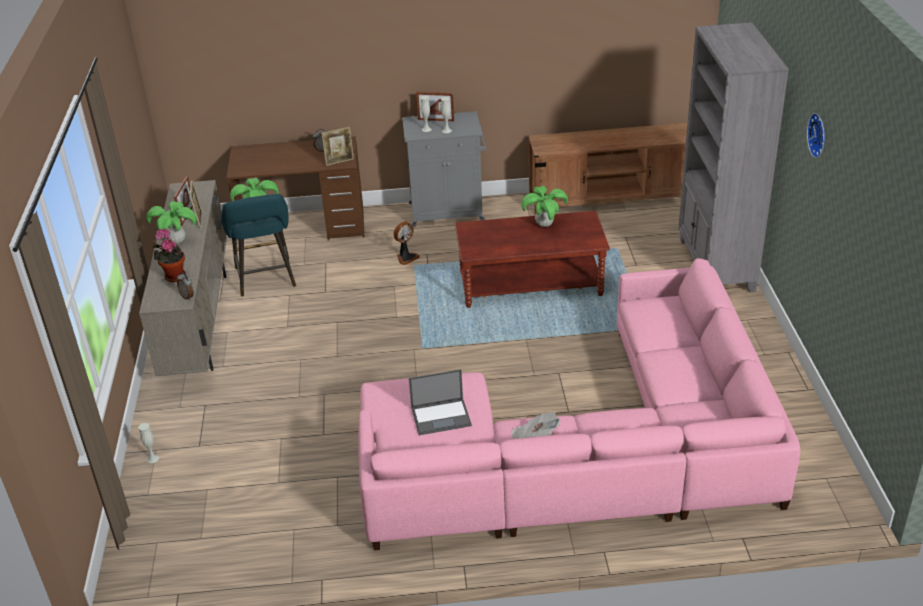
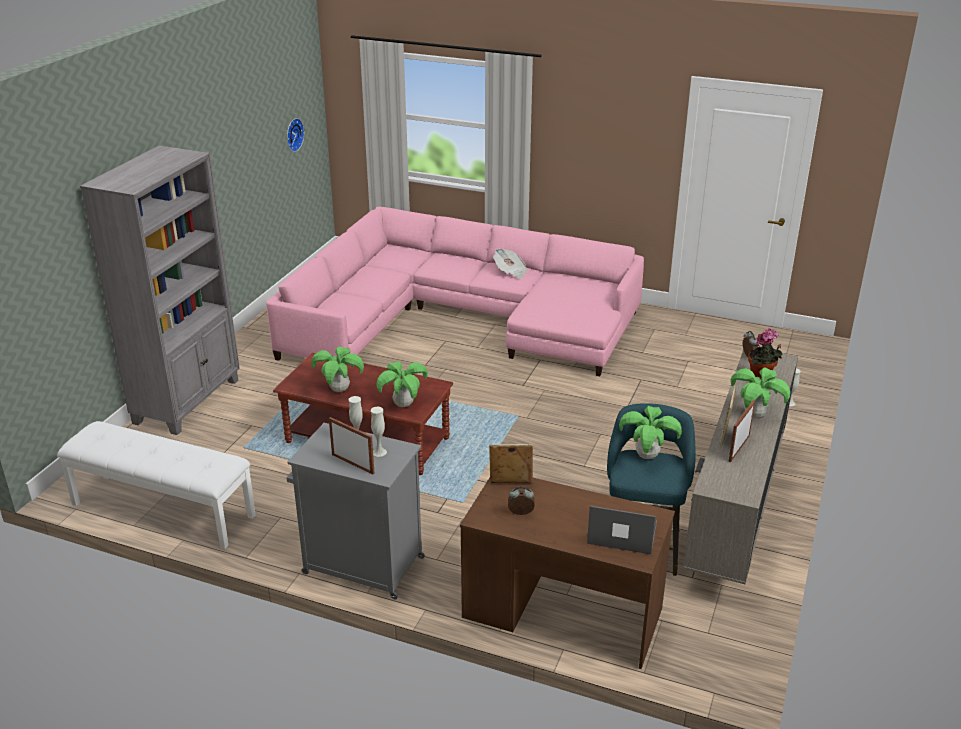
camera: 155 degrees left, 5 degrees down
fan [394,222,420,265] -> none
laptop [409,369,472,435] -> laptop moved to [587,506,657,554]
brown tv stand [529,123,687,215] -> white bench [57,421,256,549]
wall clock [807,113,825,158] -> wall clock moved to [287,118,304,152]
none -> potted plant [377,361,428,407]

